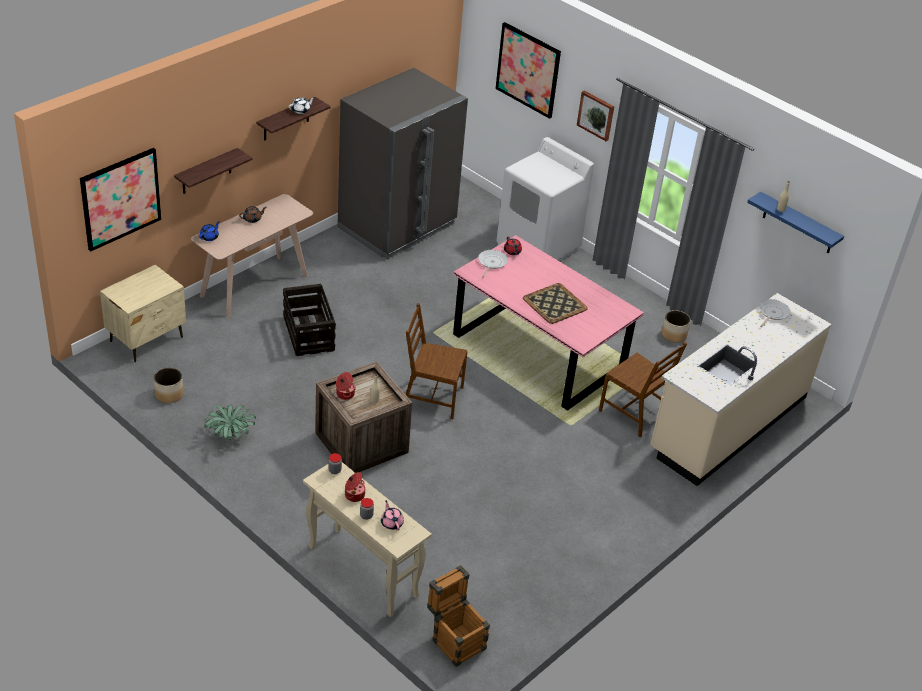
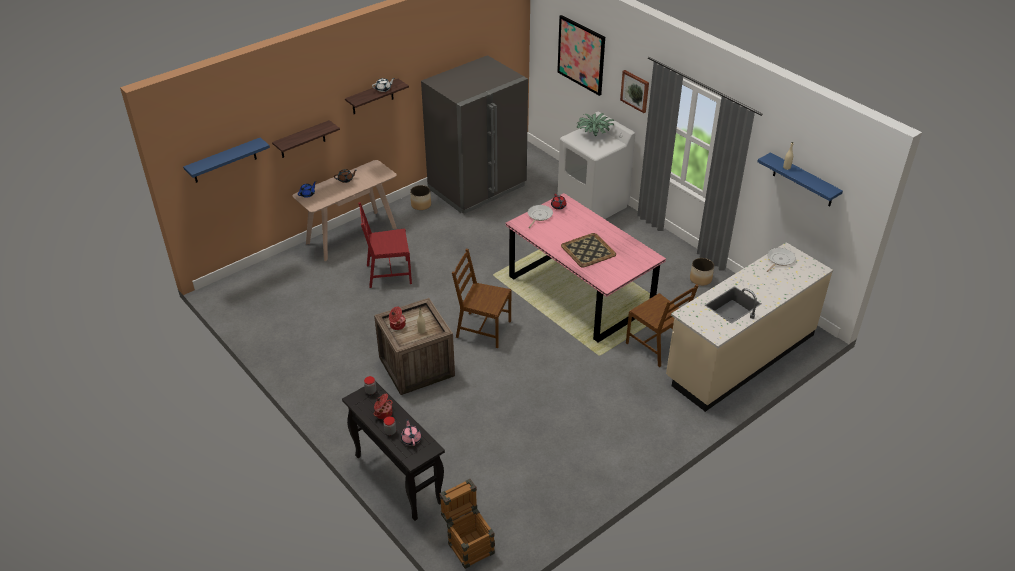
camera: 10 degrees right, 0 degrees up
picture [80,148,161,252] -> blue shelf [183,138,270,183]
beige nightstand [100,265,186,362] -> none
planter [154,368,184,403] -> planter moved to [410,185,431,210]
potted plant [204,404,256,440] -> potted plant moved to [576,113,614,136]
crate [283,283,336,356] -> red chair [358,202,412,288]
beige console table [303,462,432,617] -> black console table [342,381,445,521]

